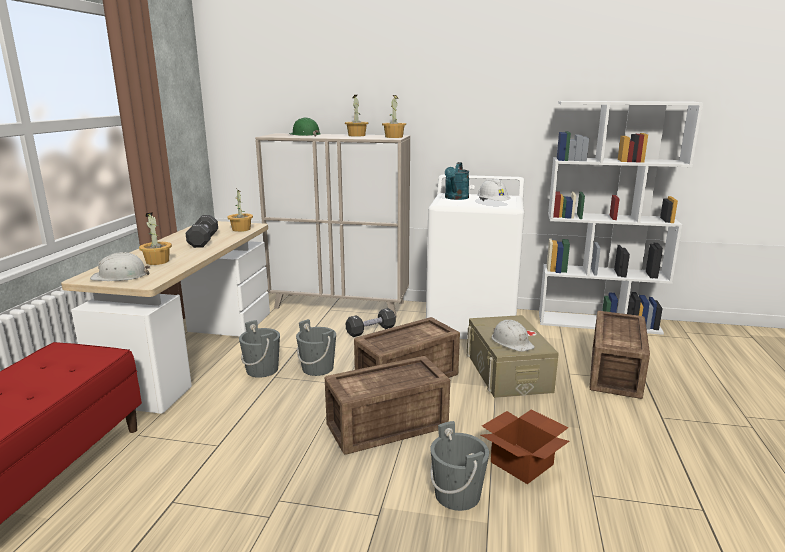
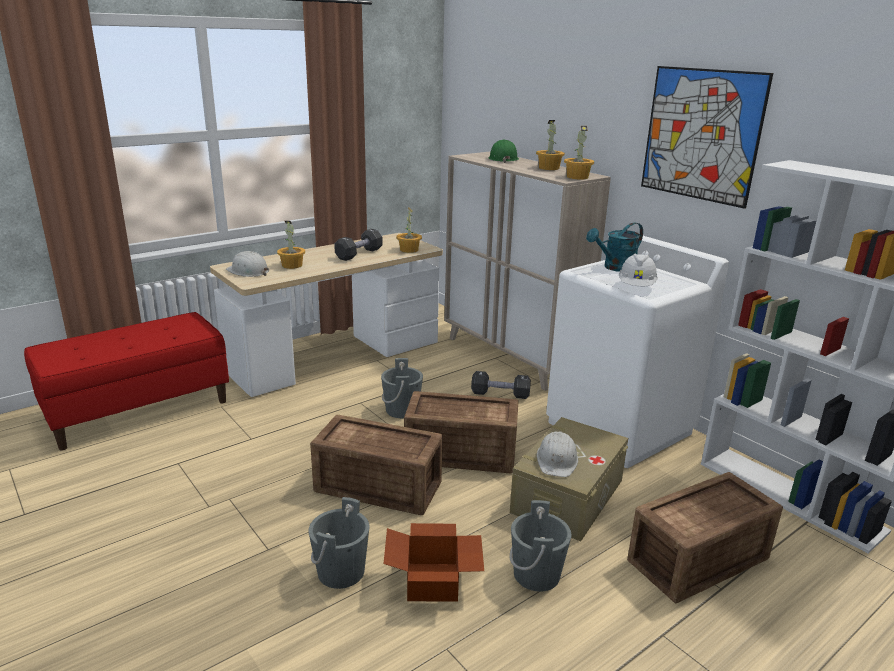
camera: 40 degrees right, 5 degrees up
grey bucket [239,320,280,378] -> grey bucket moved to [509,500,572,592]
none -> picture [641,66,773,209]

